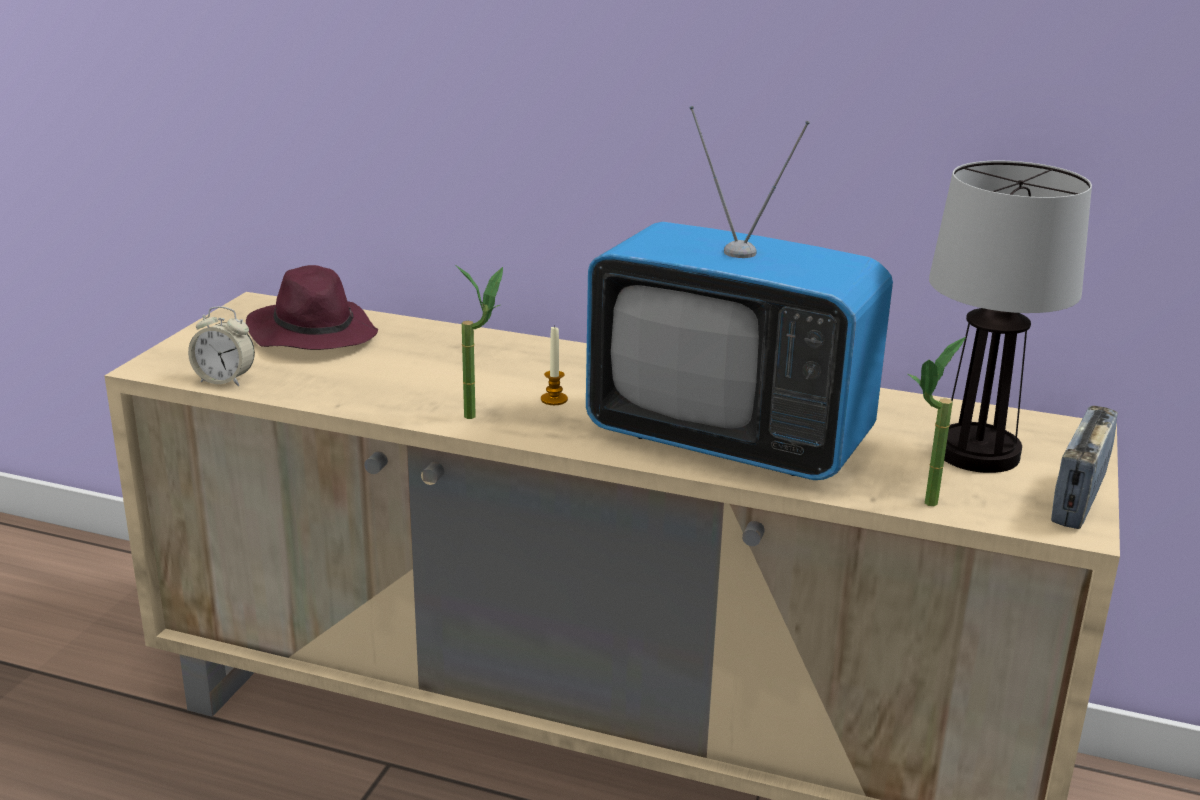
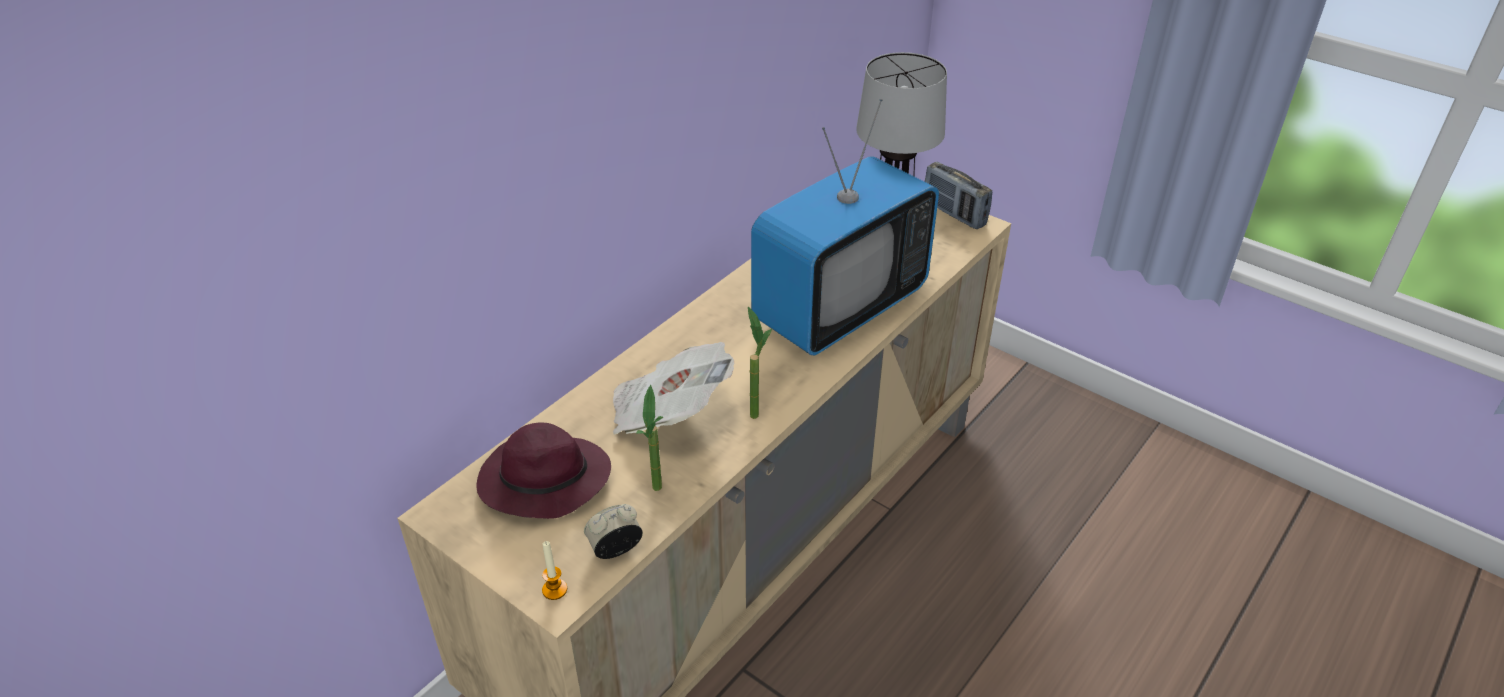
camera: 70 degrees left, 15 degrees up
alarm clock [188,306,255,386] -> alarm clock turned 150 degrees counterclockwise [584,504,643,559]
candle [541,326,568,405] -> candle moved to [542,541,567,600]
potted plant [908,337,966,506] -> potted plant moved to [636,385,664,491]
none -> newspaper [613,342,734,434]

